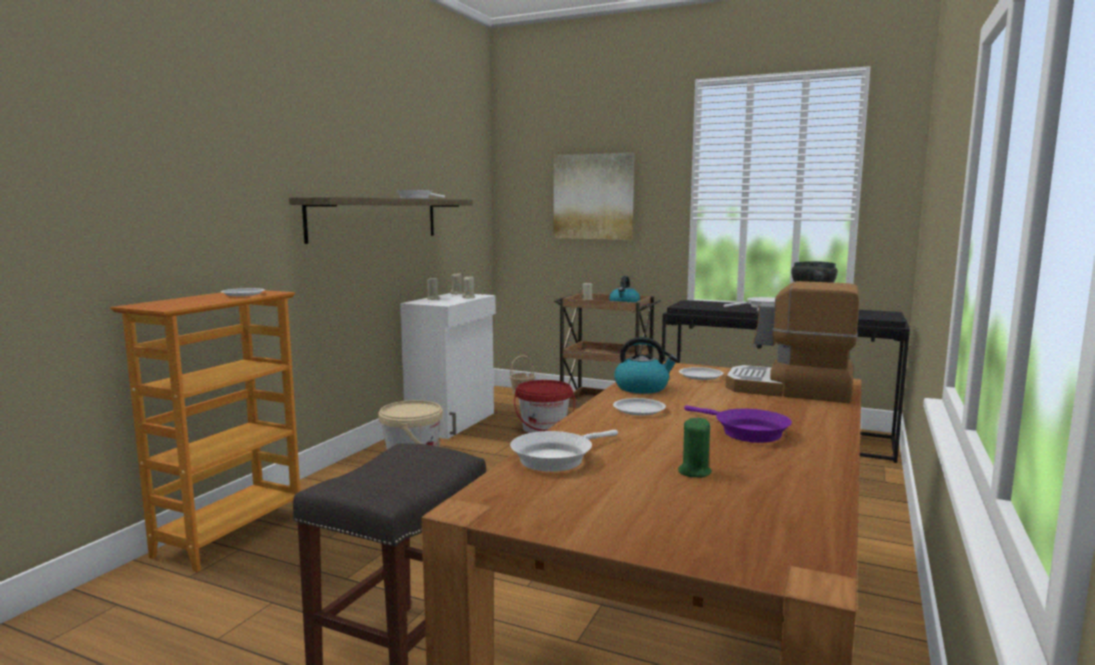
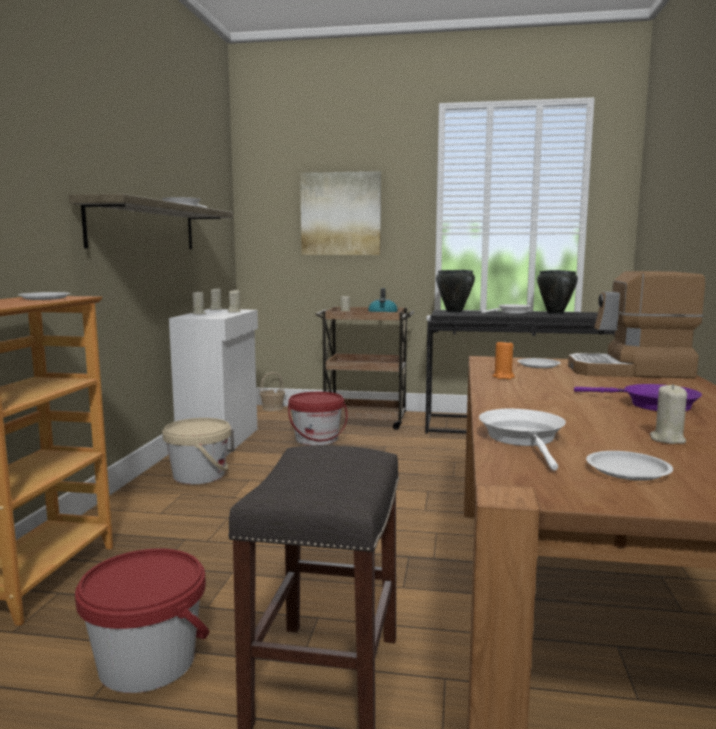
camera: 15 degrees left, 0 degrees up
white frying pan [510,430,618,472] -> white frying pan turned 150 degrees clockwise [479,409,566,471]
white plate [613,398,666,416] -> white plate moved to [586,451,673,481]
kettle [614,337,678,394] -> orange candle [492,340,515,380]
green candle [678,417,712,478] -> beige candle [650,384,687,444]
none -> red bucket [75,548,209,693]
none -> black cooking pot [436,270,475,313]

